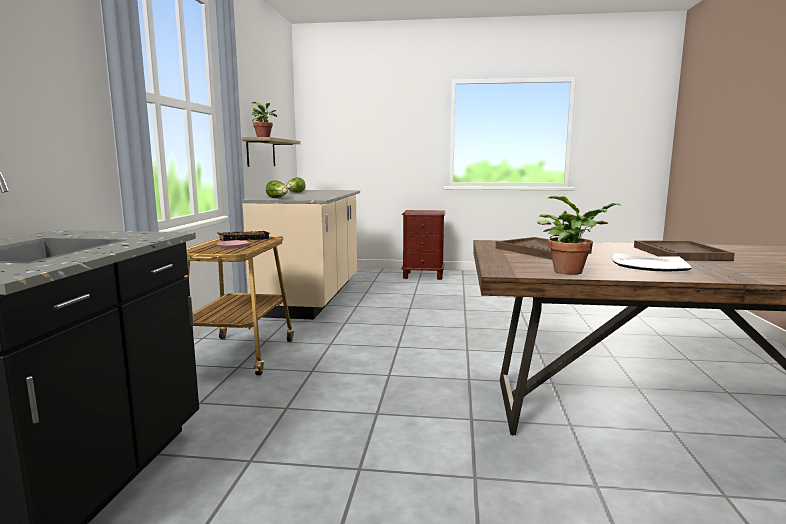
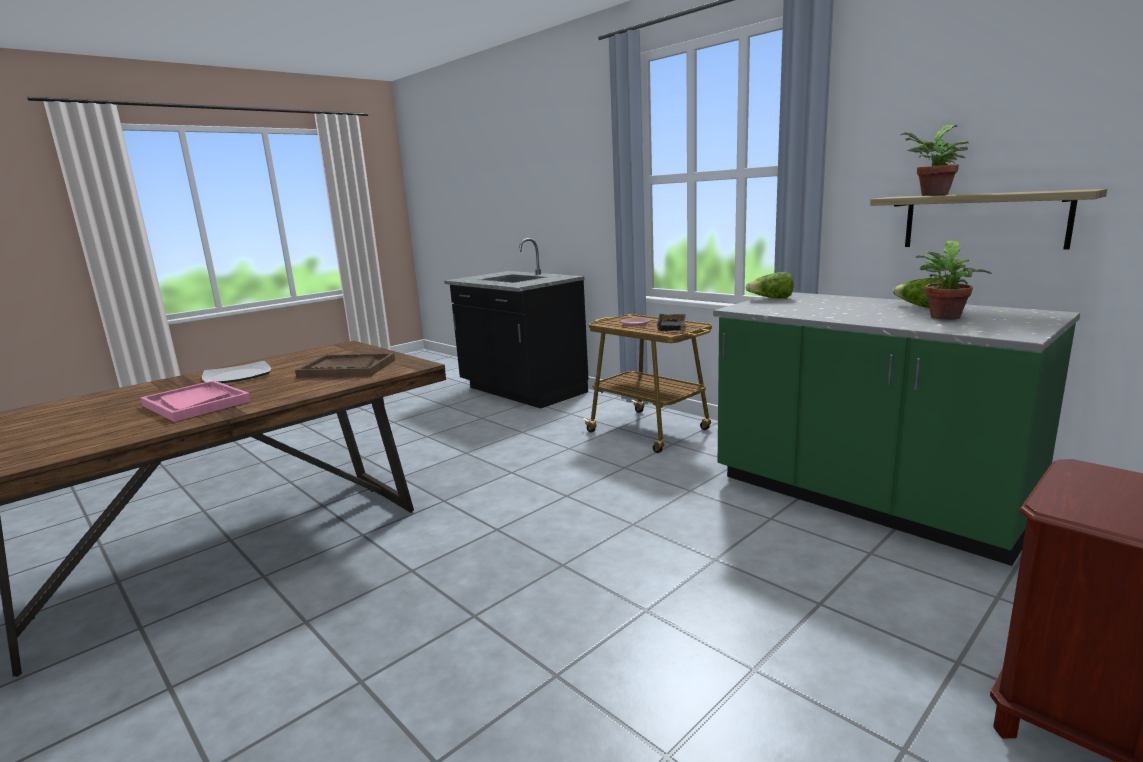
camera: 130 degrees right, 5 degrees up
beige counter [242,190,360,320] -> green counter [713,292,1080,566]
potted plant [537,196,620,275] -> potted plant moved to [915,241,991,320]
brown tray [634,240,735,261] -> pink tray [140,380,251,422]

